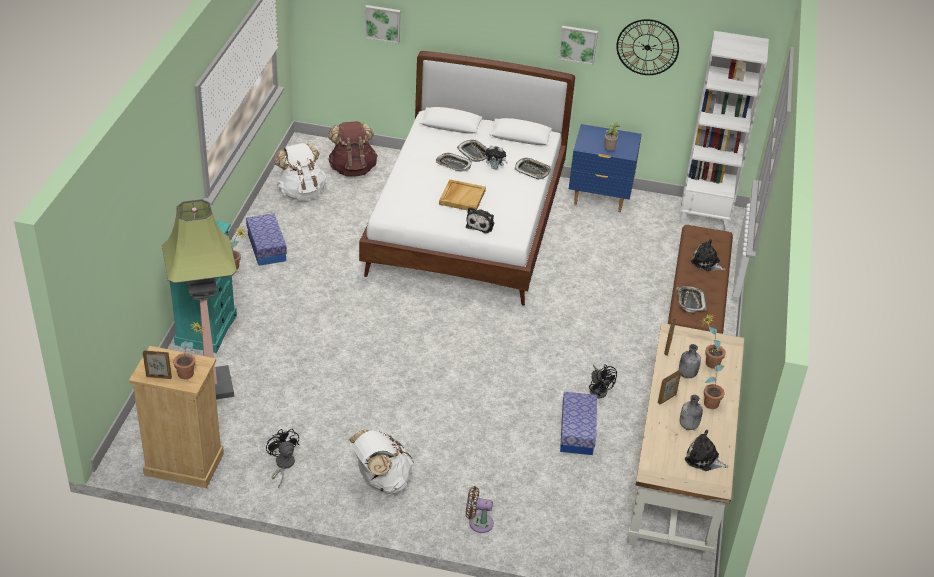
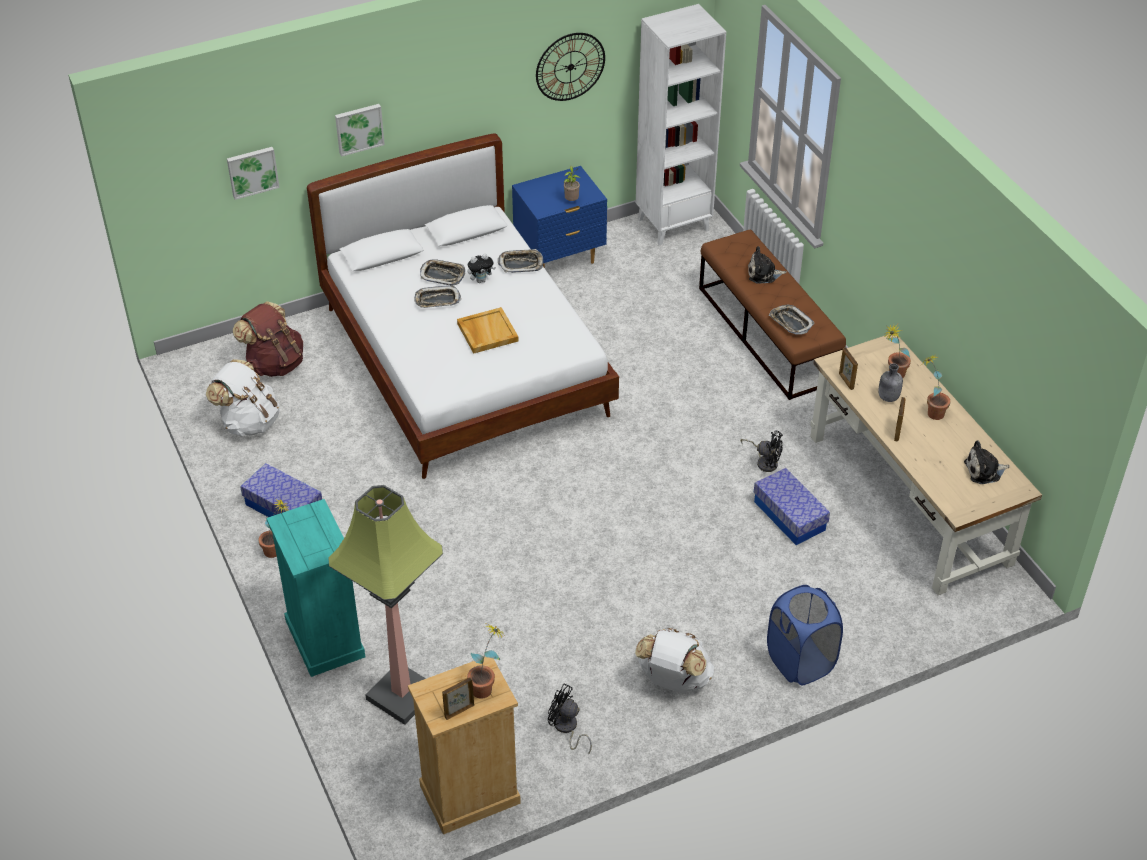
camera: 35 degrees left, 5 degrees up
plush toy [466,207,494,233] -> none
brown fan [466,486,494,533] -> blue laundry basket [767,585,843,685]
picture [558,26,598,65] -> picture moved to [335,104,385,157]
grey bottle [680,395,703,430] -> none

